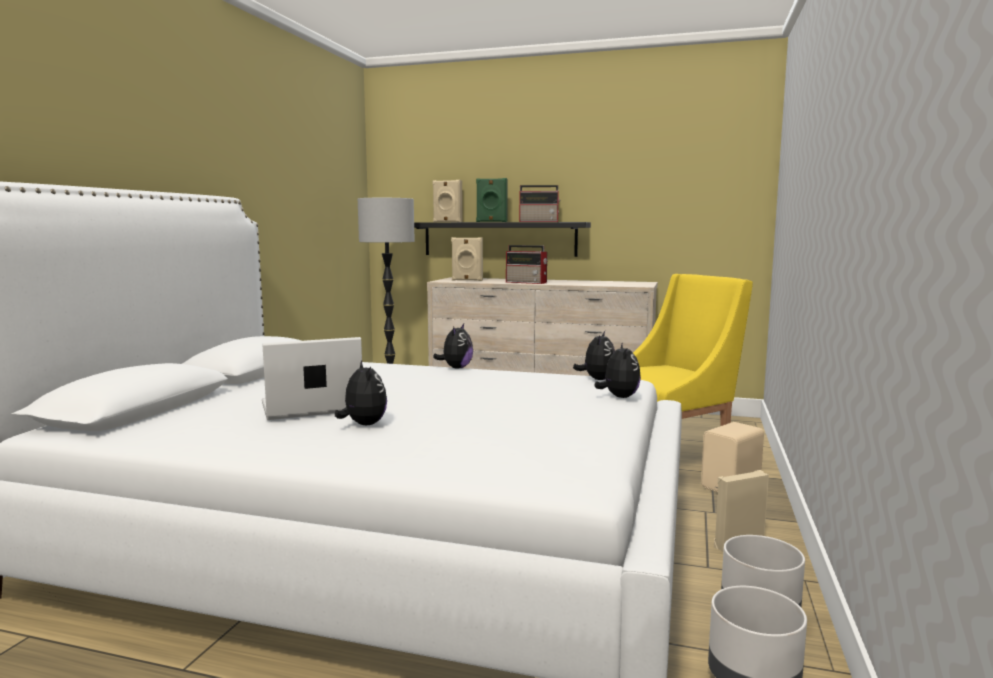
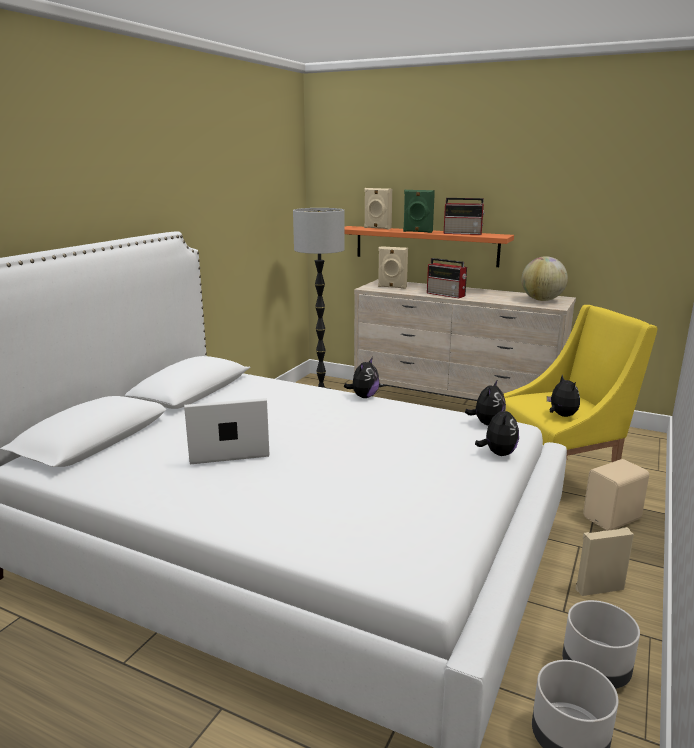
camera: 10 degrees right, 10 degrees up
plush toy [335,361,387,425] -> plush toy moved to [547,374,580,417]
black shelf [414,222,591,257] -> orange shelf [345,226,514,267]
none -> globe [521,256,568,301]

